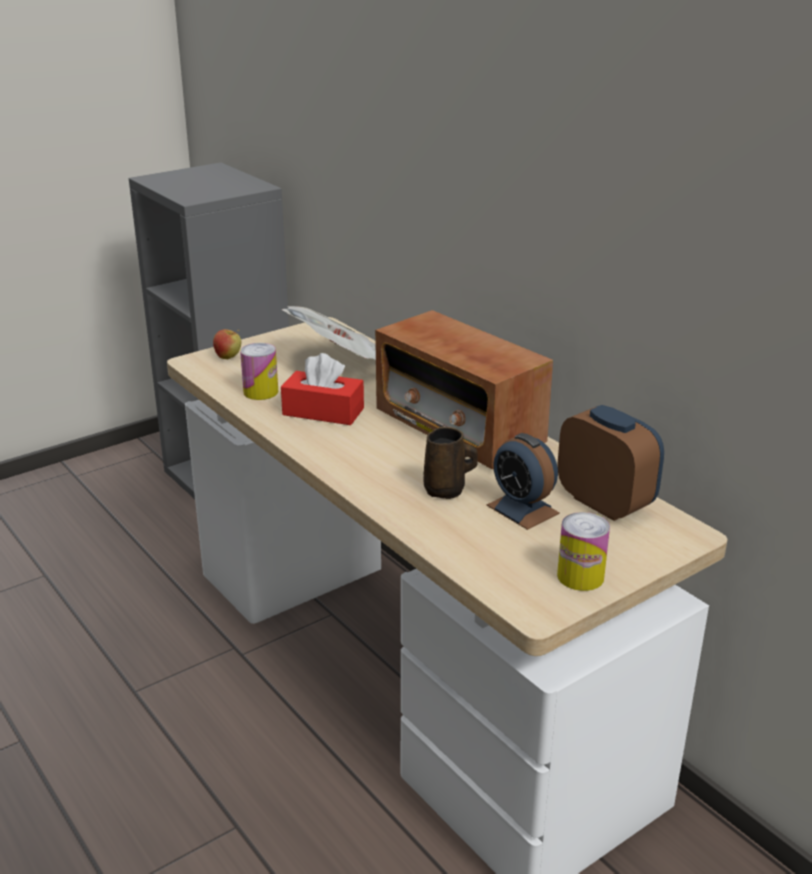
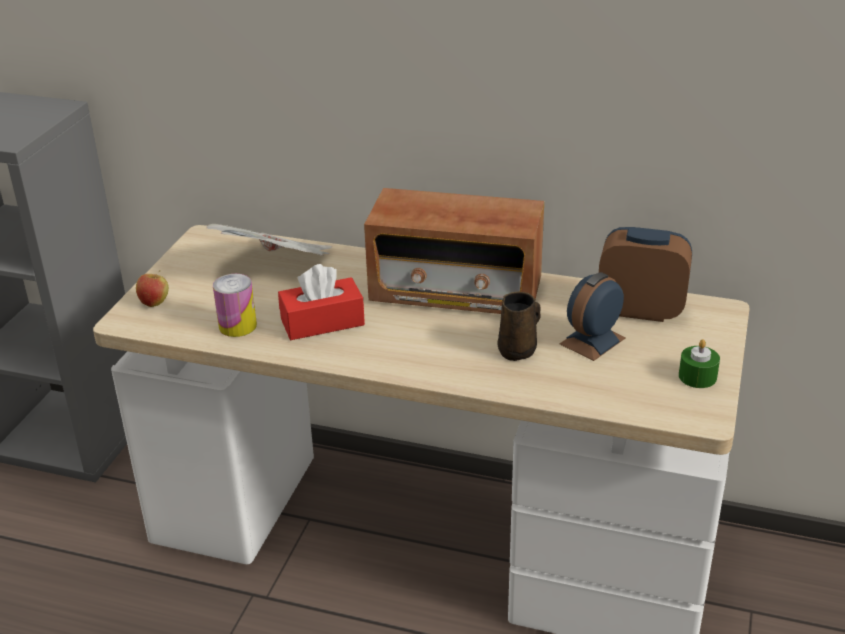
camera: 35 degrees left, 5 degrees up
alarm clock [486,433,560,530] -> alarm clock turned 120 degrees clockwise [560,272,626,361]
can [557,512,610,591] -> green candle [679,339,720,388]

